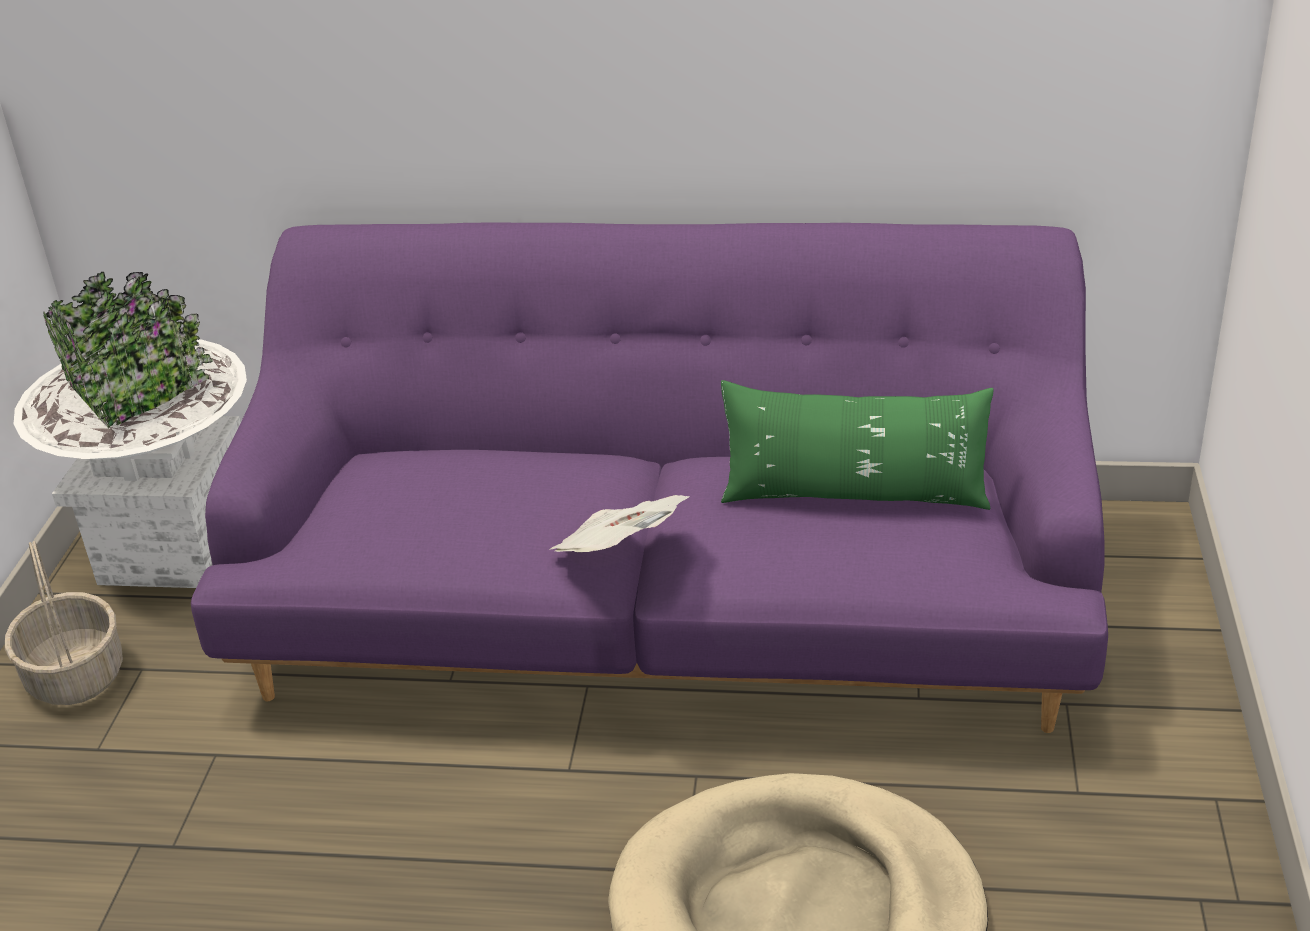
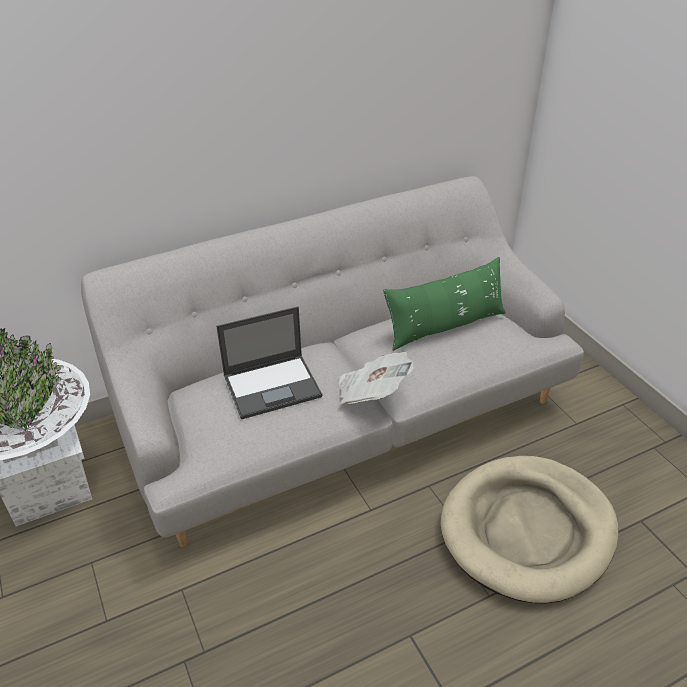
camera: 35 degrees left, 5 degrees up
basket [5,541,123,705] -> none
purple sofa [191,222,1108,733] -> grey sofa [81,176,584,547]
none -> laptop [216,306,322,419]

